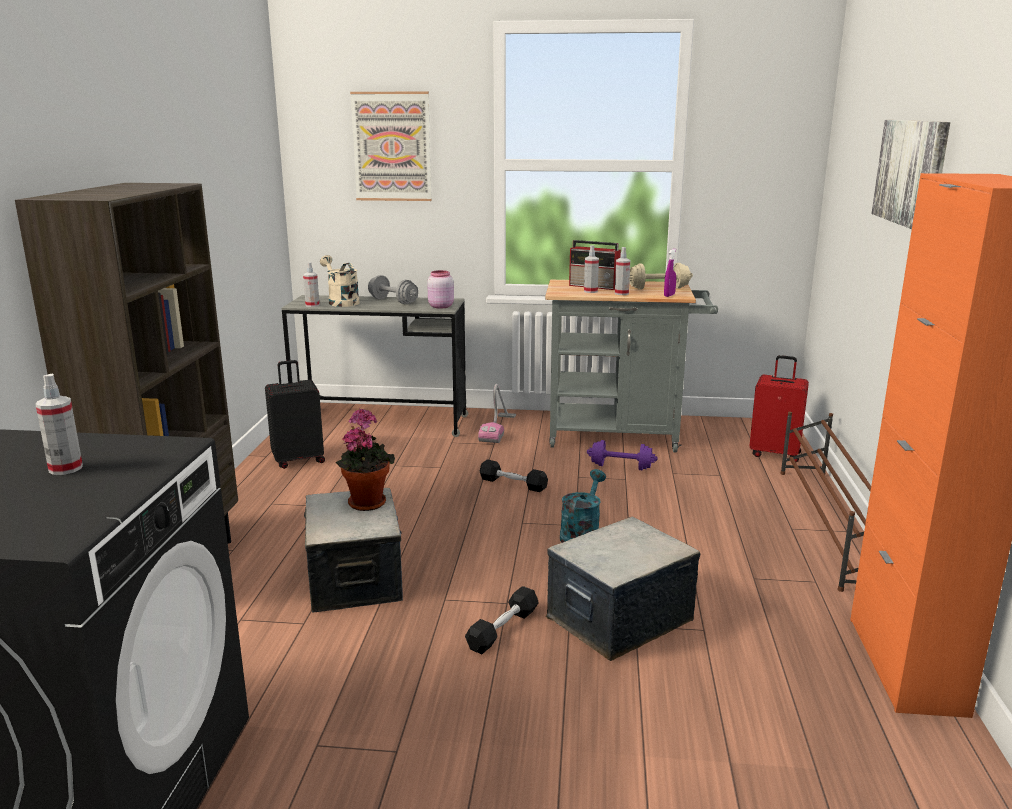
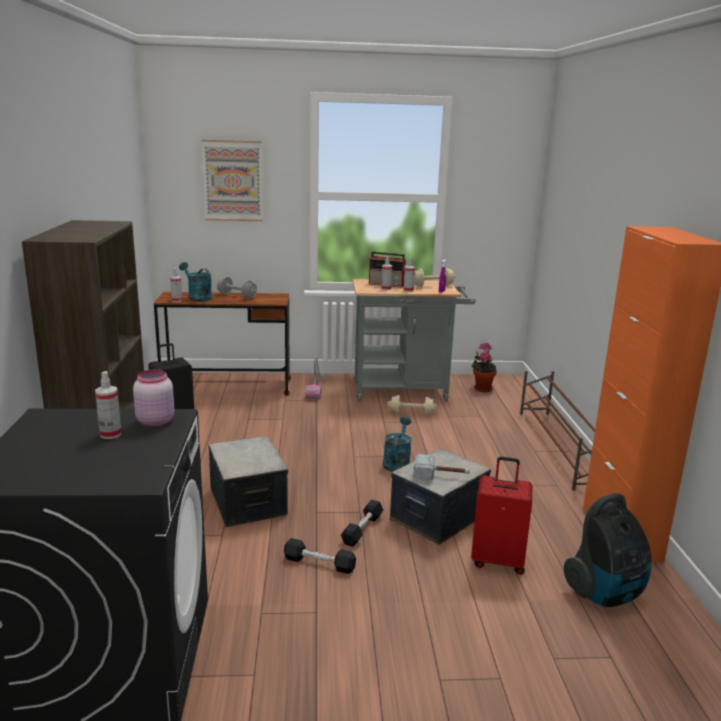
camera: 10 degrees left, 0 degrees up
grey desk [281,295,468,437] -> brown desk [154,292,291,396]
beige watering can [320,255,360,307] -> turquoise watering can [179,262,212,302]
potted plant [335,409,395,511] -> potted plant moved to [471,343,497,392]
pink jar [427,270,454,309] -> pink jar moved to [133,370,174,427]
black dumbbell [480,459,548,492] -> black dumbbell moved to [284,538,356,574]
purple dumbbell [587,440,658,471] -> beige dumbbell [387,395,437,415]
red suitcase [749,355,809,462] -> red suitcase moved to [471,456,532,575]
picture [871,120,950,229] -> none
none -> hammer [413,454,470,481]
none -> vacuum cleaner [564,493,652,607]

